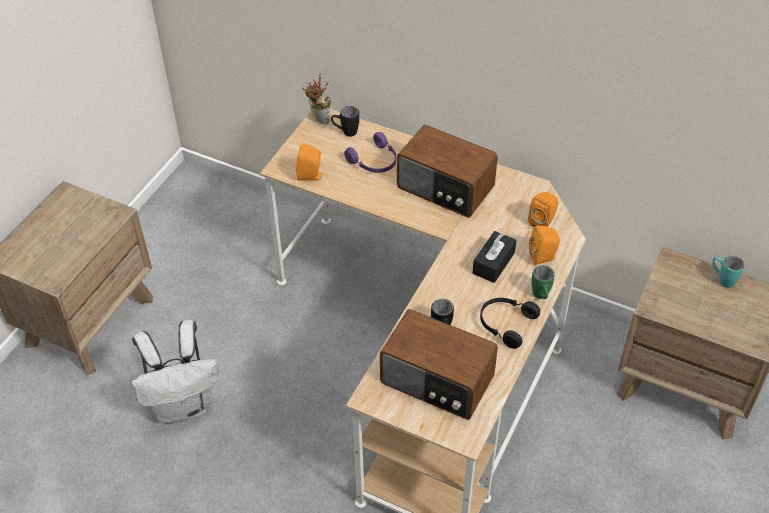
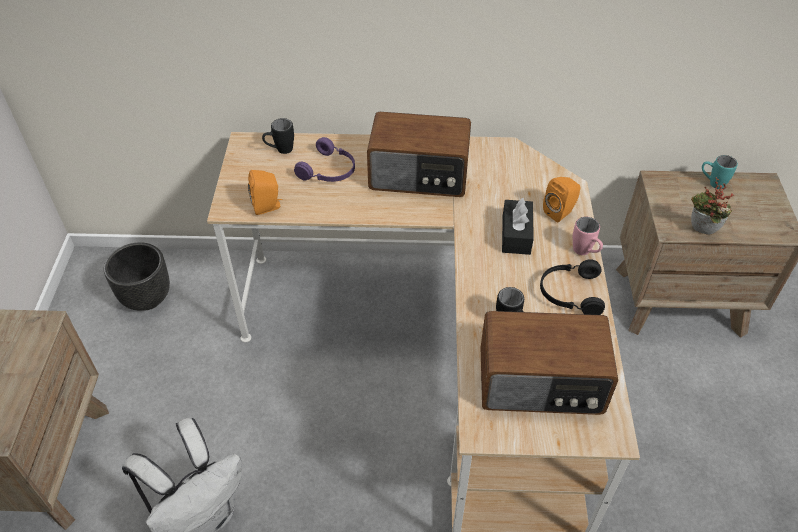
camera: 25 degrees left, 0 degrees up
potted plant [302,74,331,125] -> potted plant moved to [691,177,734,235]
orange speaker [528,192,558,227] -> none
green mug [531,265,555,299] -> pink mug [573,217,603,255]
none -> black planter [104,242,170,311]

